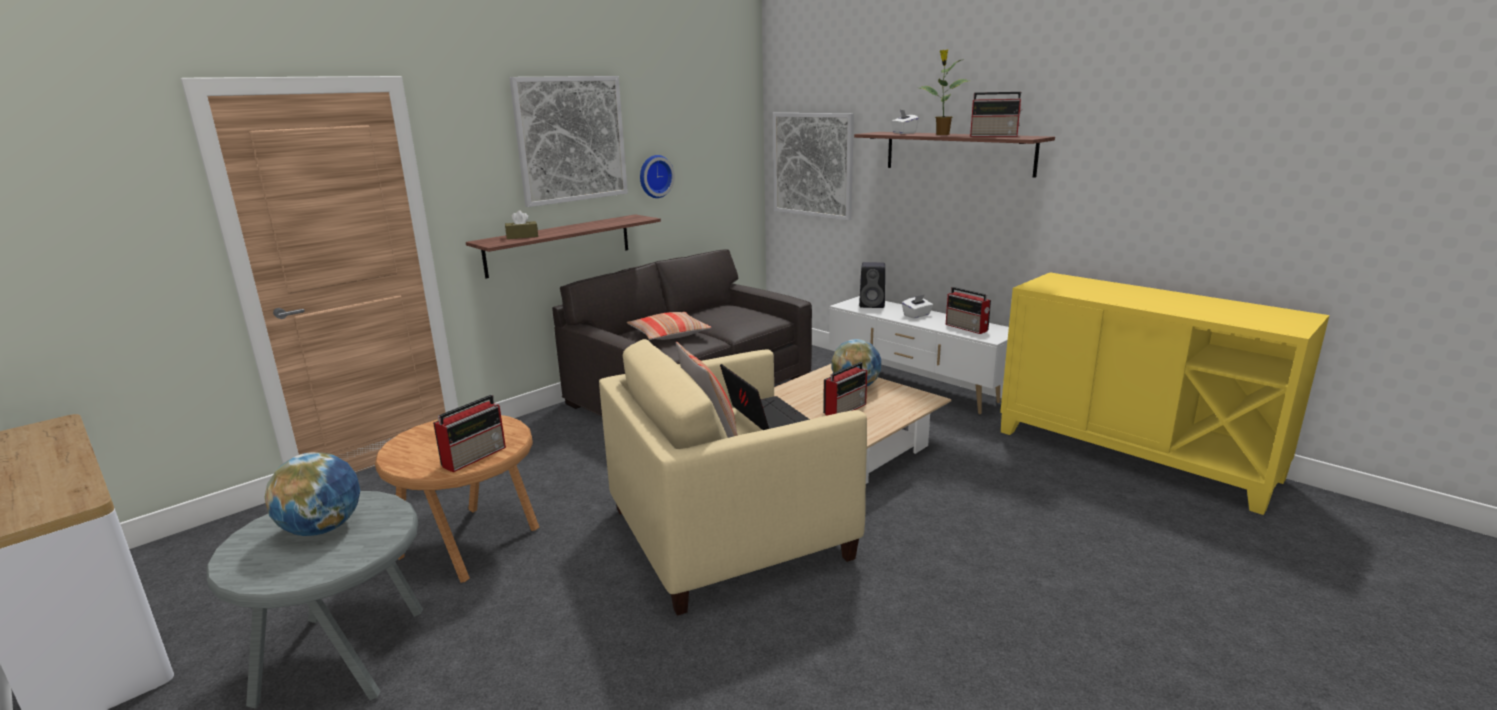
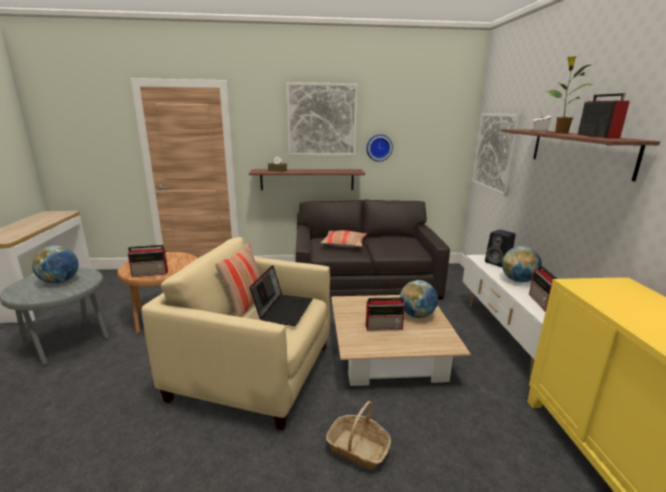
camera: 40 degrees right, 0 degrees up
white tissue box [902,295,933,319] -> globe [502,246,542,282]
radio [970,92,1022,137] -> radio turned 150 degrees counterclockwise [578,93,630,139]
none -> basket [326,401,391,470]

